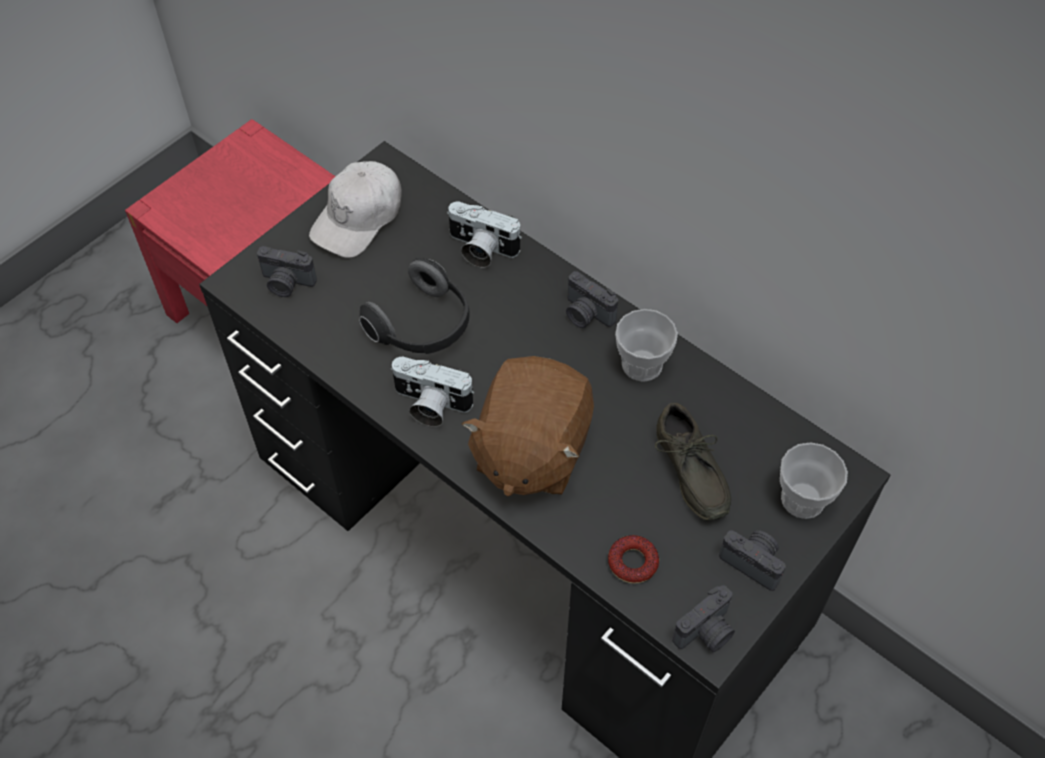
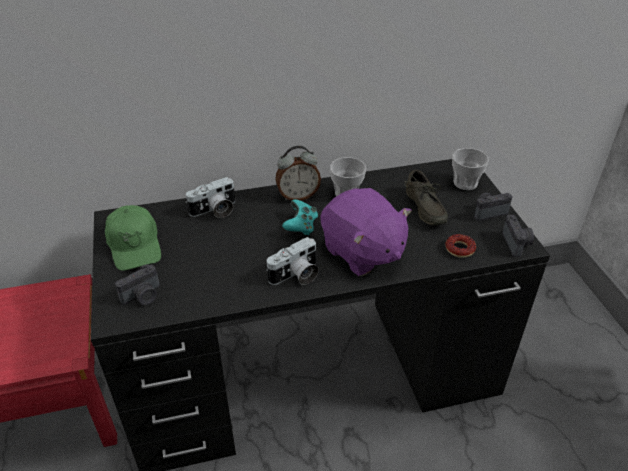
camera: 55 degrees left, 15 degrees down
white cap [309,161,402,258] -> green cap [105,205,161,271]
headphones [359,258,470,354] -> none
brown plush toy [462,356,594,496] -> purple plush toy [320,188,412,276]
camera [566,271,618,328] -> alarm clock [275,146,321,201]
grey shoe [655,403,731,521] -> grey shoe turned 60 degrees clockwise [404,170,448,226]
none -> turquoise game controller [282,200,318,236]

